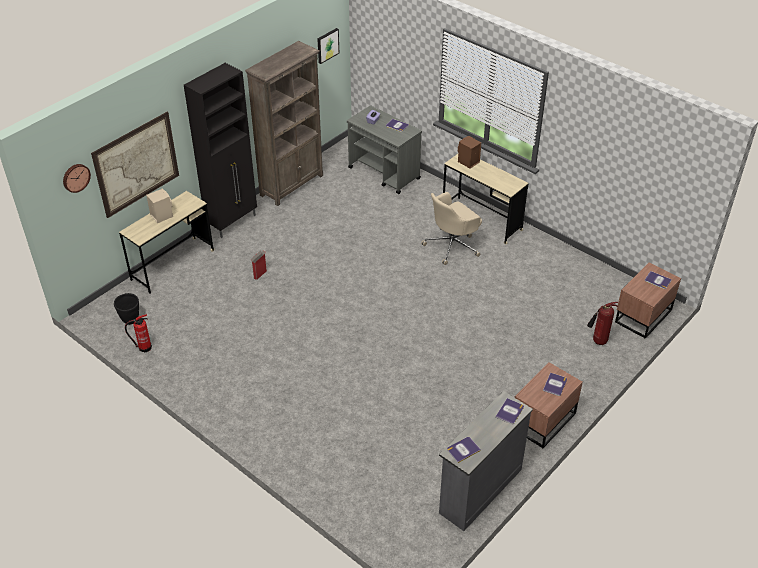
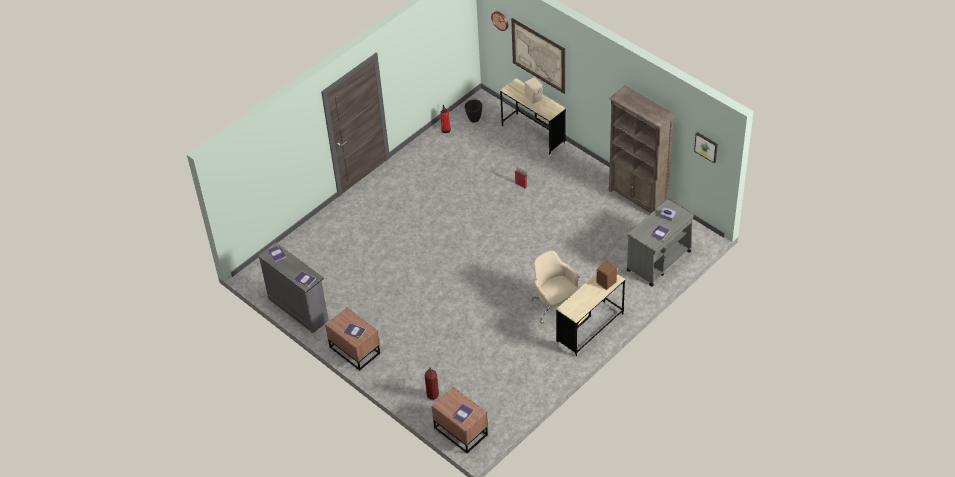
camera: 95 degrees right, 5 degrees up
black cabinet [184,63,257,238] -> none

